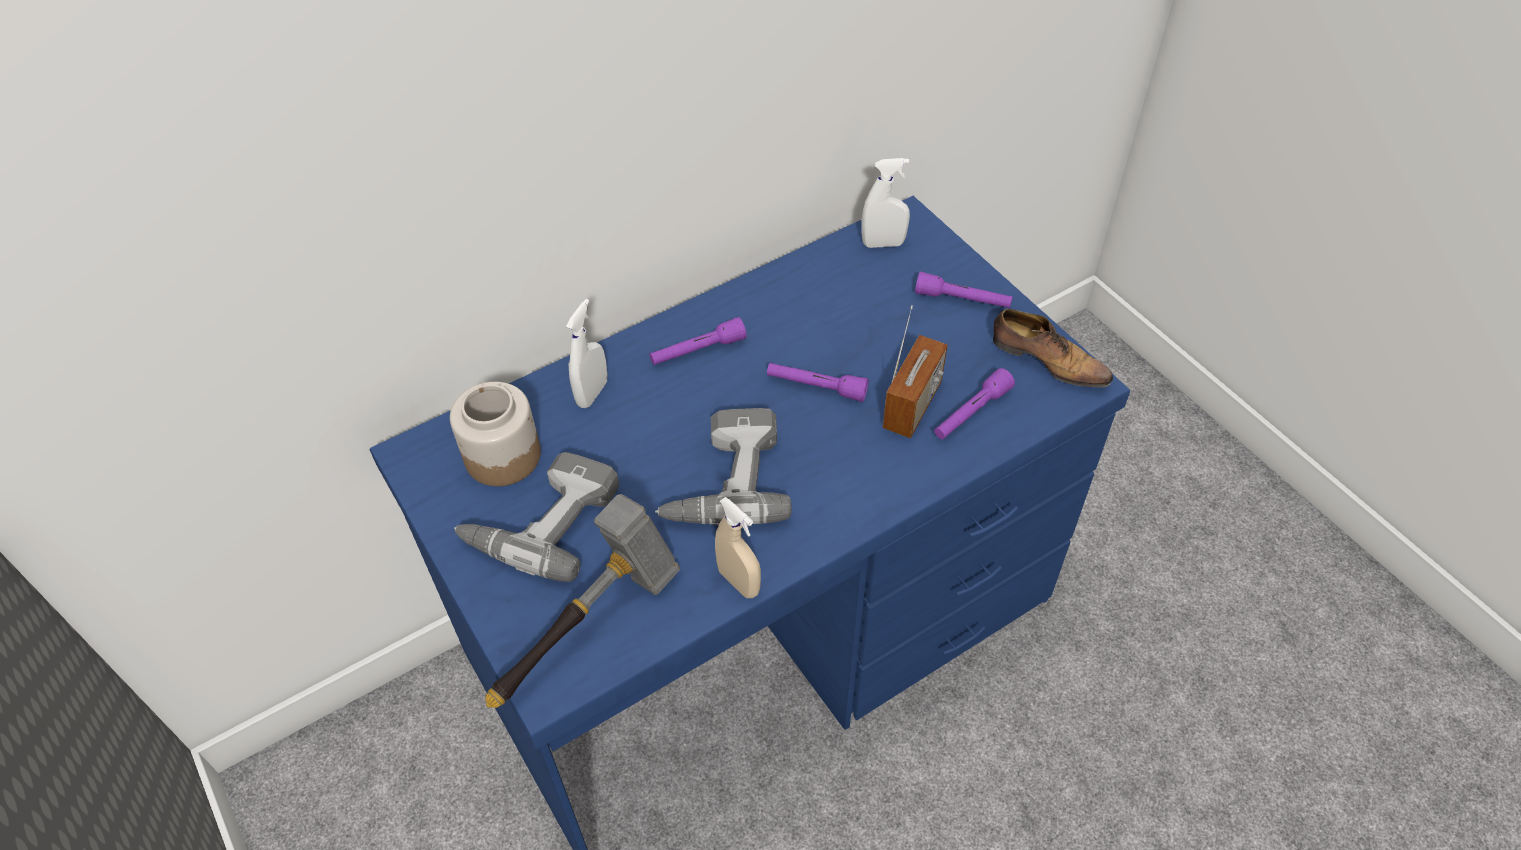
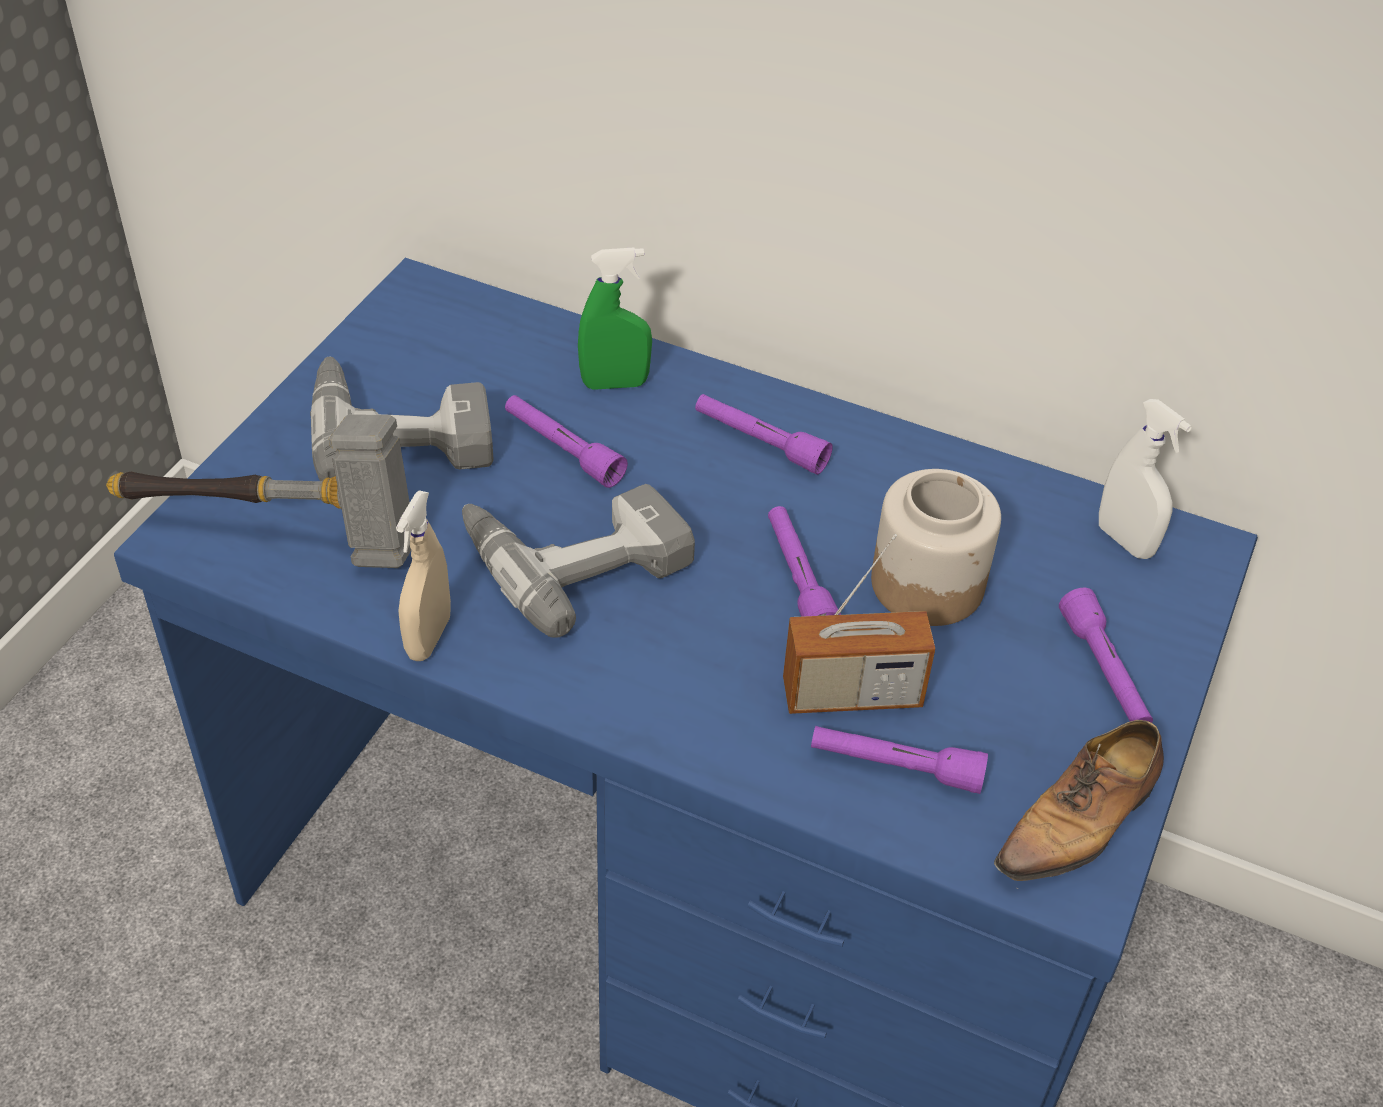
camera: 55 degrees right, 5 degrees down
jar [450,382,541,486] -> jar moved to [871,469,1001,626]
white spray bottle [566,299,607,408] -> green spray bottle [578,247,652,390]
shoe [993,309,1113,387] -> shoe turned 45 degrees clockwise [994,720,1164,889]
none -> purple flashlight [505,395,628,488]

